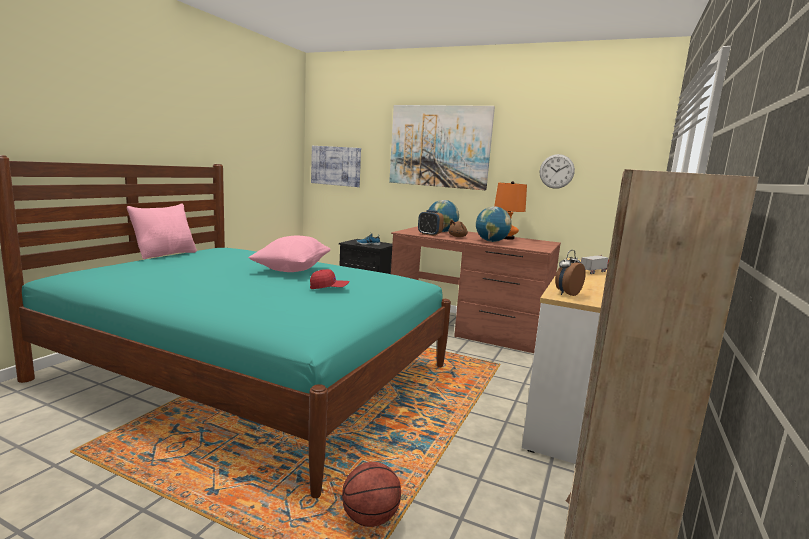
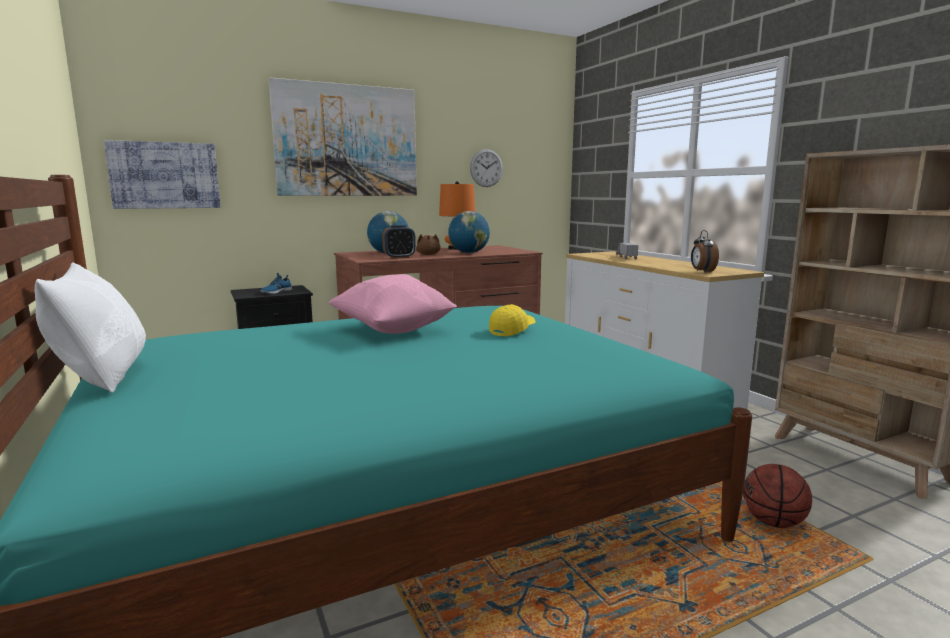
camera: 50 degrees left, 0 degrees up
pink pillow [127,203,197,259] -> white pillow [35,262,146,393]
red cap [310,269,350,289] -> yellow cap [489,304,536,337]

